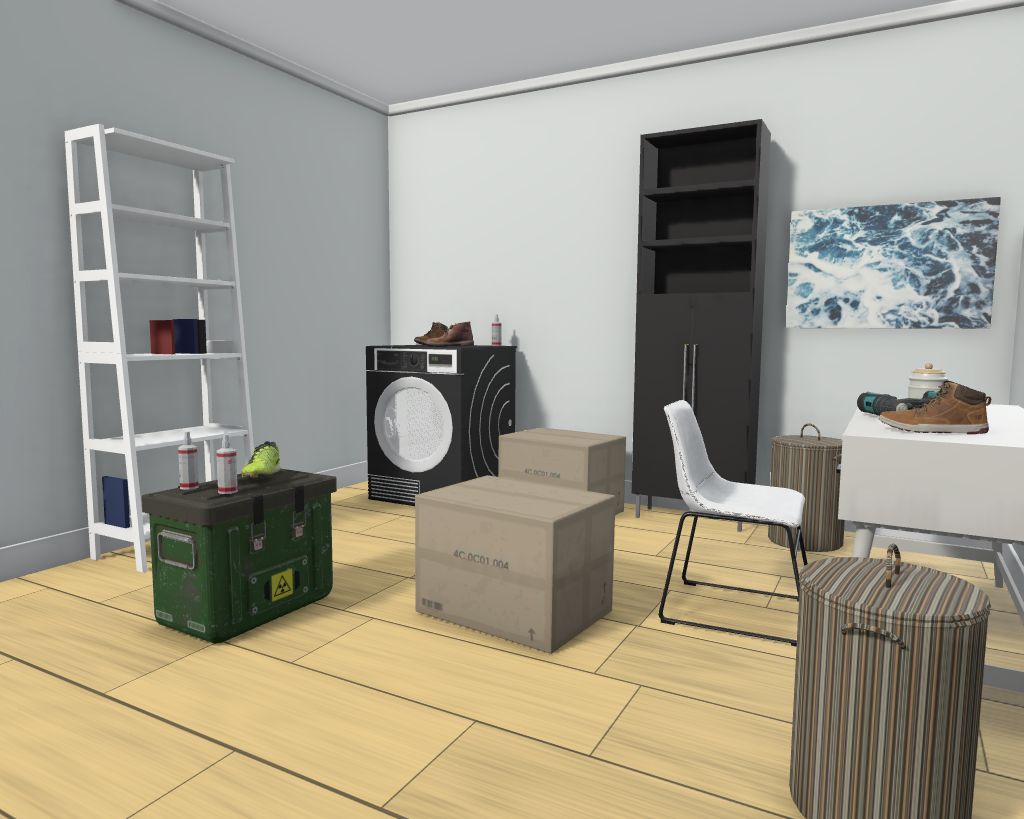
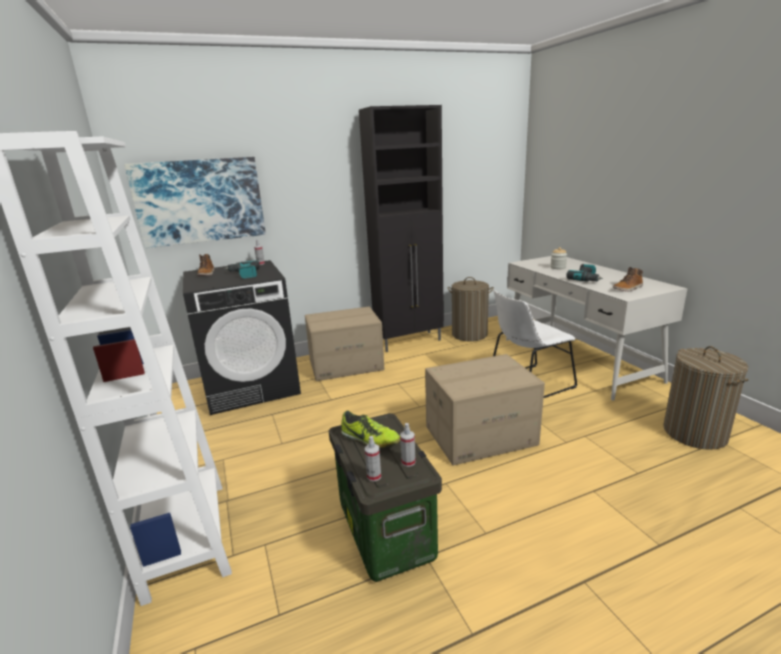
camera: 50 degrees left, 15 degrees up
brown boot [425,322,474,346] -> power drill [224,260,260,279]
picture [786,197,1001,329] -> picture moved to [124,157,266,248]

